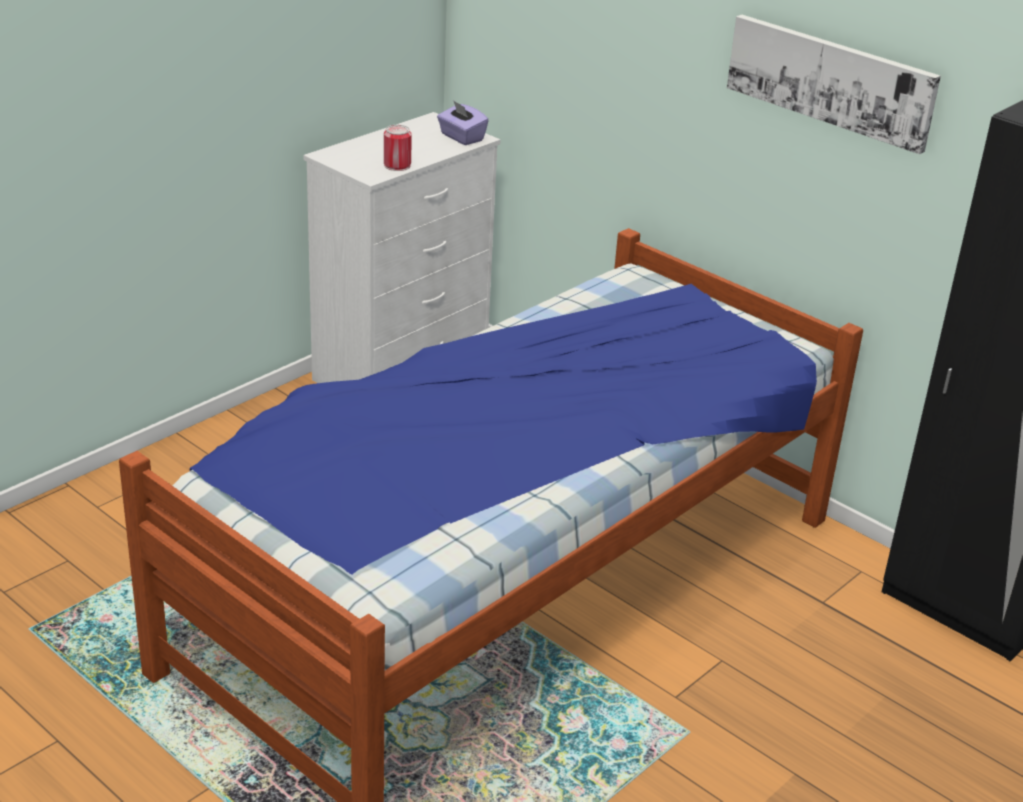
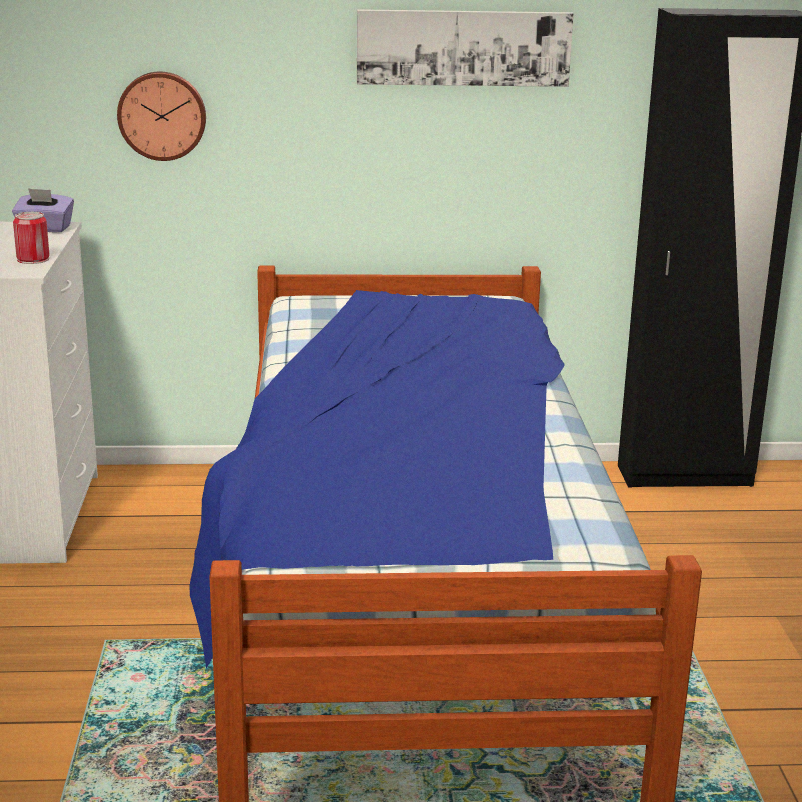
camera: 45 degrees left, 10 degrees down
none -> wall clock [117,72,206,161]

